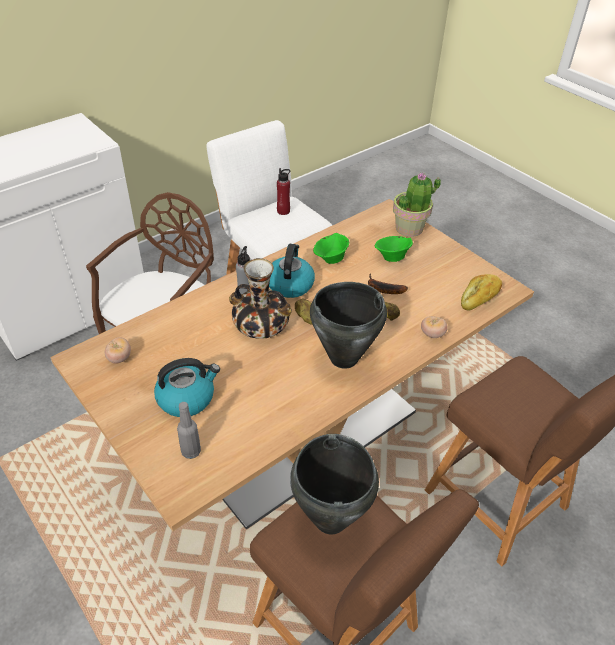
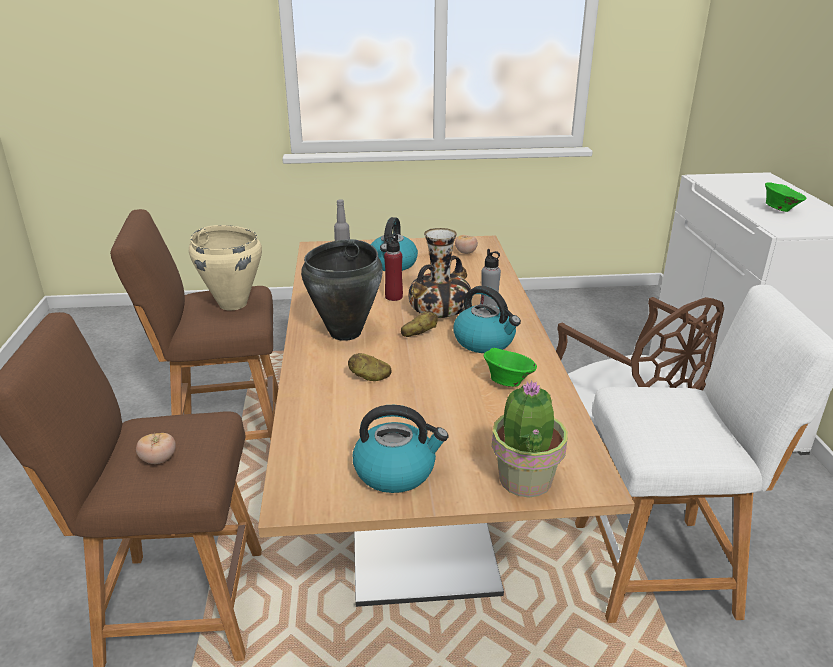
camera: 125 degrees right, 15 degrees down
red bottle [277,168,290,215] -> red bottle moved to [384,234,403,301]
black cooking pot [290,434,379,535] -> beige cooking pot [189,225,262,310]
banana [368,274,408,294] -> none
green bowl [375,236,413,262] -> green bowl moved to [765,182,807,212]
tomato [421,316,448,338] -> tomato moved to [136,433,176,464]
bread [461,274,502,311] -> none
none -> kettle [353,405,449,493]

